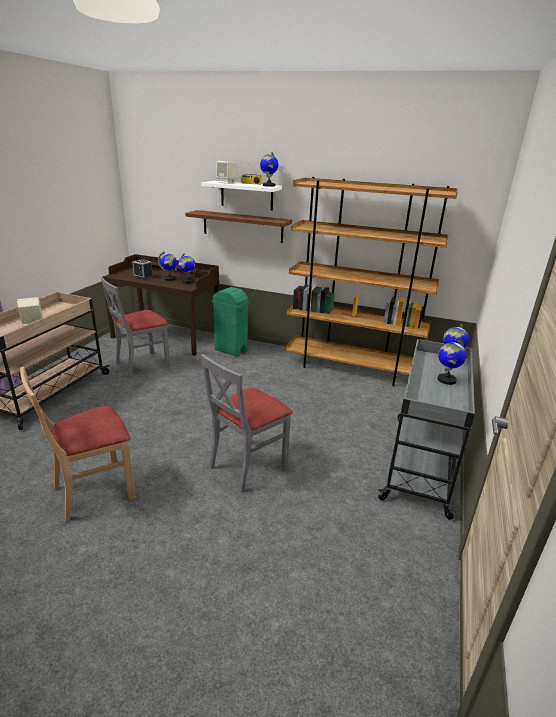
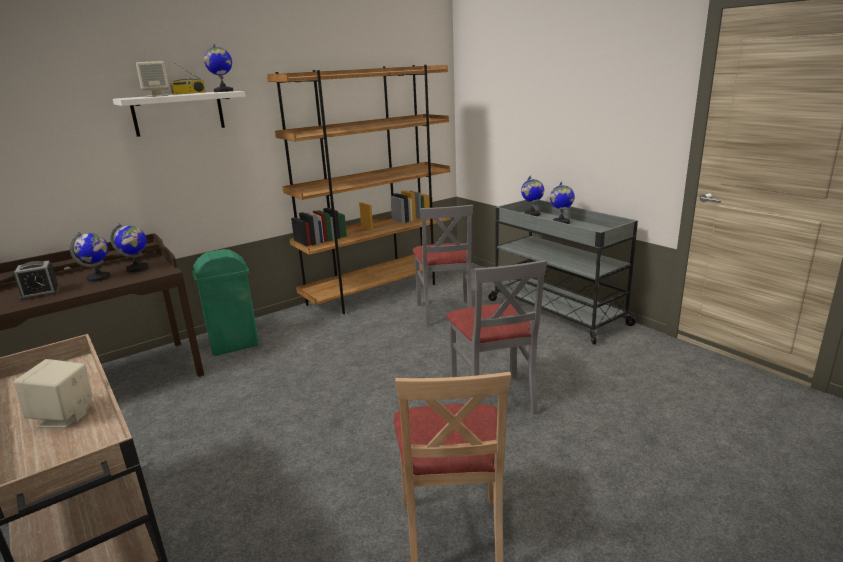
camera: 55 degrees left, 5 degrees down
grey chair [101,277,170,377] -> grey chair moved to [413,205,473,327]
brown shelf [185,210,292,243] -> none

